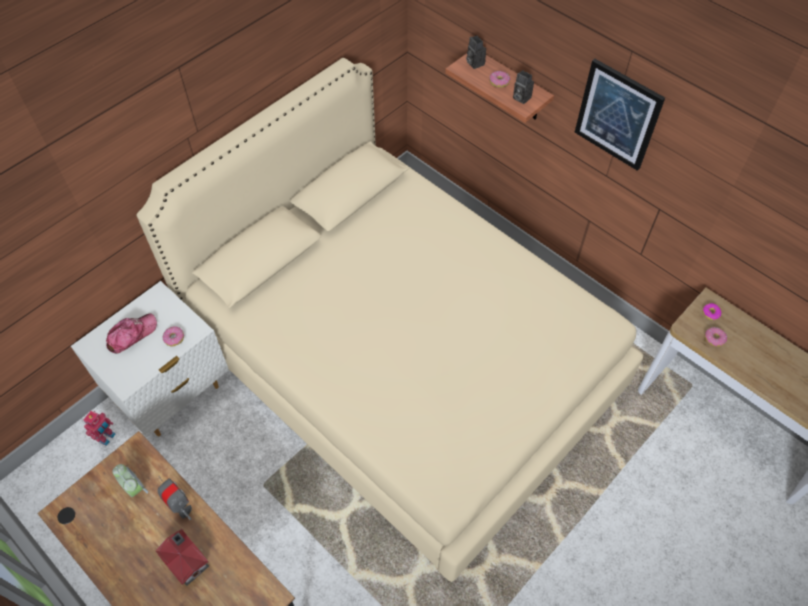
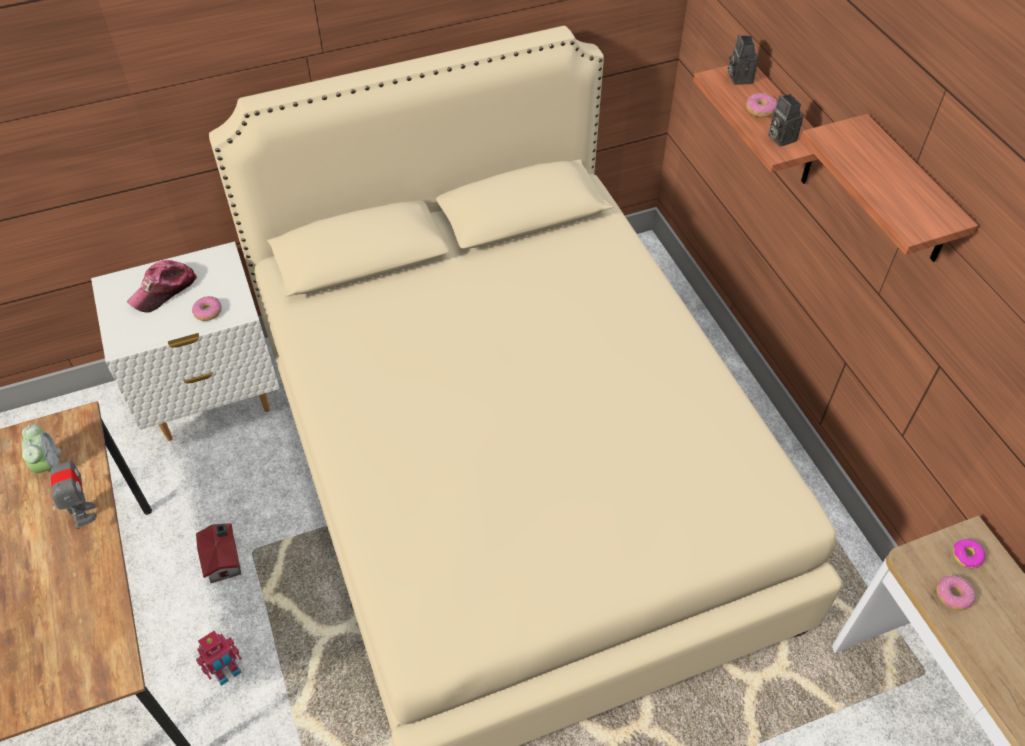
camera: 25 degrees right, 5 degrees down
toy robot [84,411,116,446] -> toy robot moved to [196,630,242,686]
cap [106,313,157,353] -> cap turned 150 degrees clockwise [127,260,197,313]
toy house [156,529,209,586] -> toy house moved to [196,523,241,583]
picture [574,59,665,171] -> shelf [801,114,978,262]

